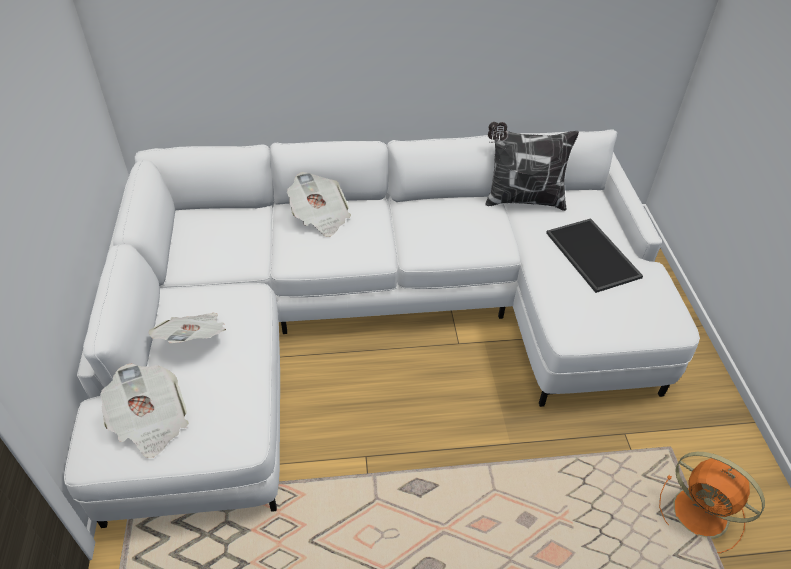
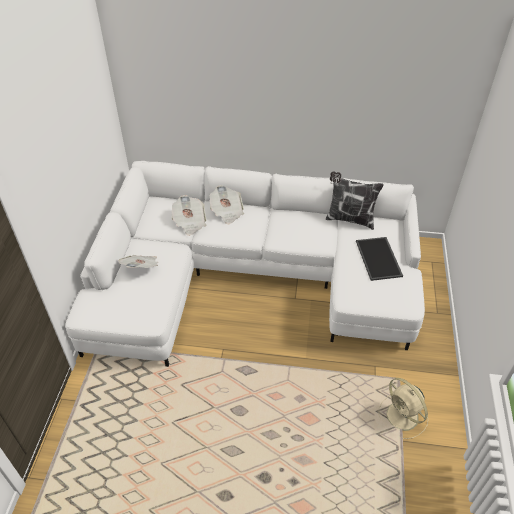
camera: 15 degrees right, 0 degrees up
newspaper [100,363,189,458] -> newspaper moved to [171,195,206,236]
orange fan [659,452,765,553] -> beige fan [379,378,428,439]

